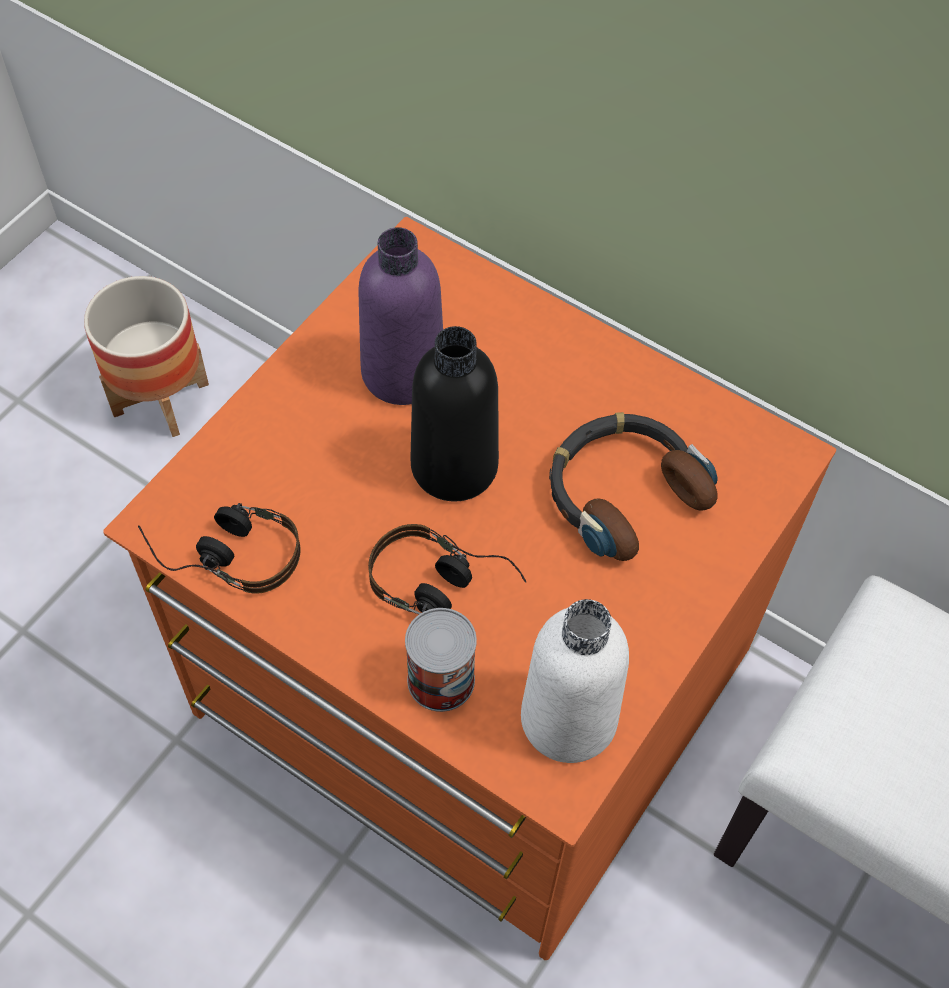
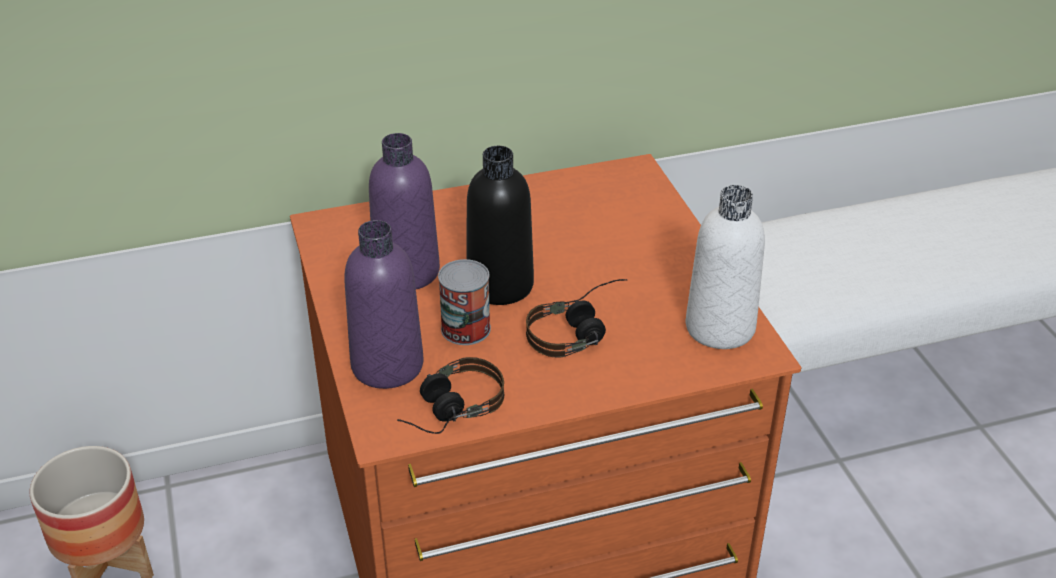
camera: 50 degrees left, 20 degrees down
can [405,608,477,712] -> can moved to [438,259,491,345]
headphones [549,412,718,561] -> none
none -> purple bottle [344,220,424,389]

